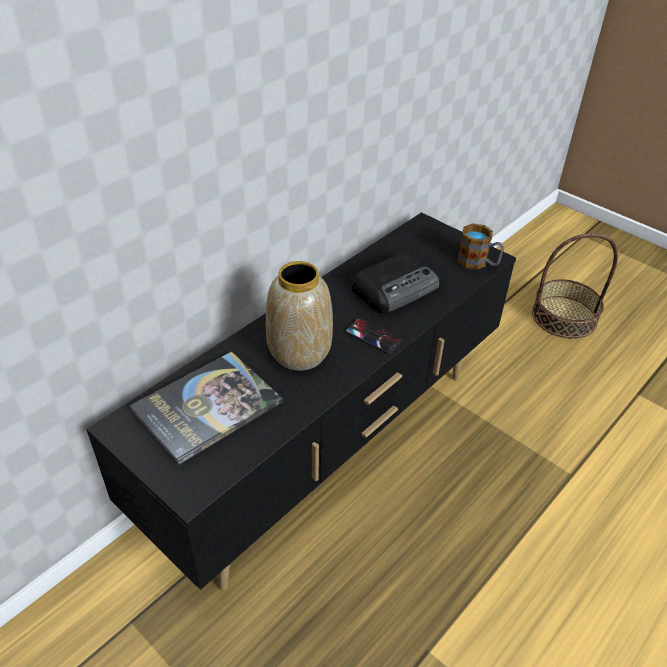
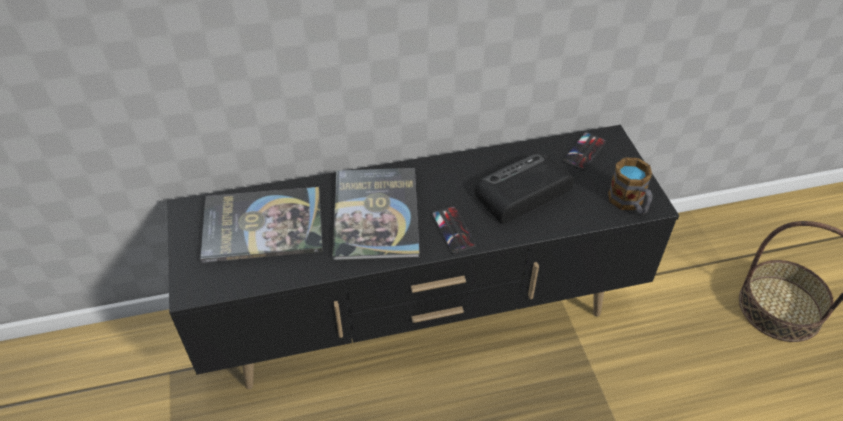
camera: 35 degrees right, 5 degrees up
vase [266,261,333,371] -> book [332,168,419,260]
radio [352,250,441,313] -> radio turned 150 degrees clockwise [475,153,574,223]
none -> phone [562,132,606,171]

